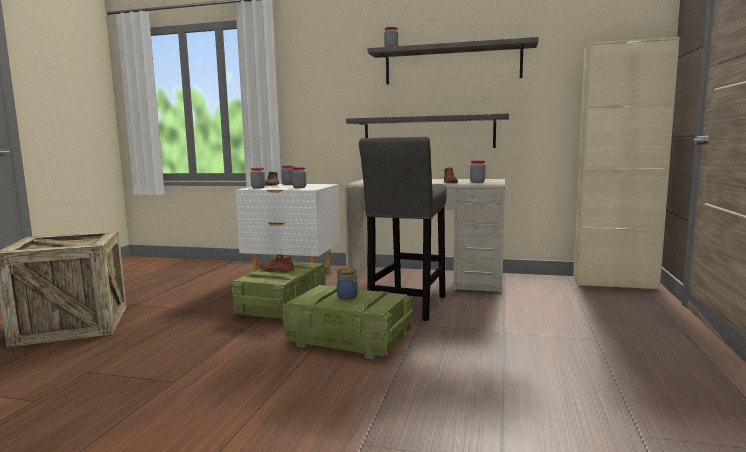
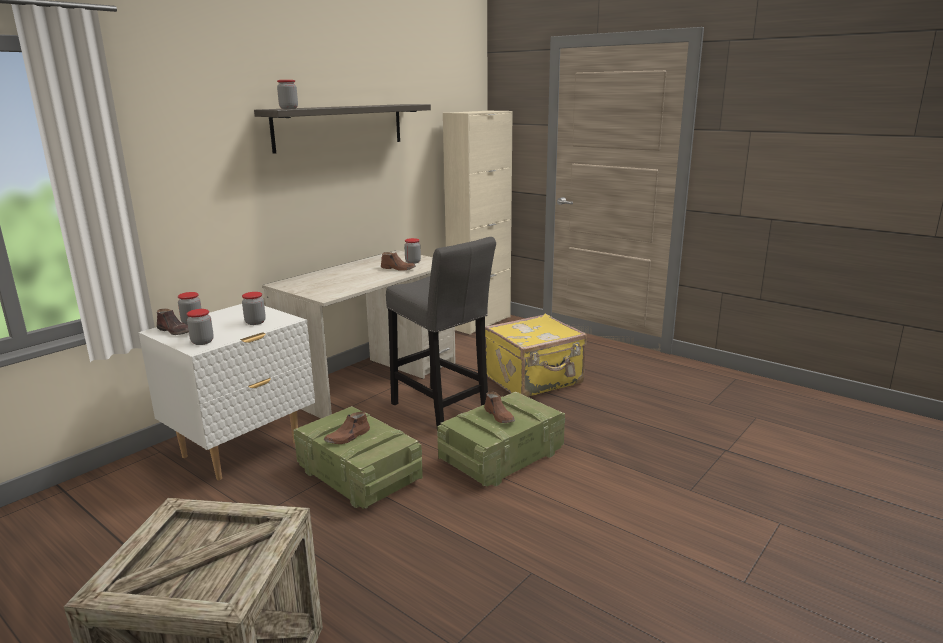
camera: 65 degrees left, 10 degrees up
jar [337,268,359,300] -> brown shoe [484,391,515,423]
shelf [346,113,509,148] -> none
none -> yellow suitcase [485,314,587,397]

